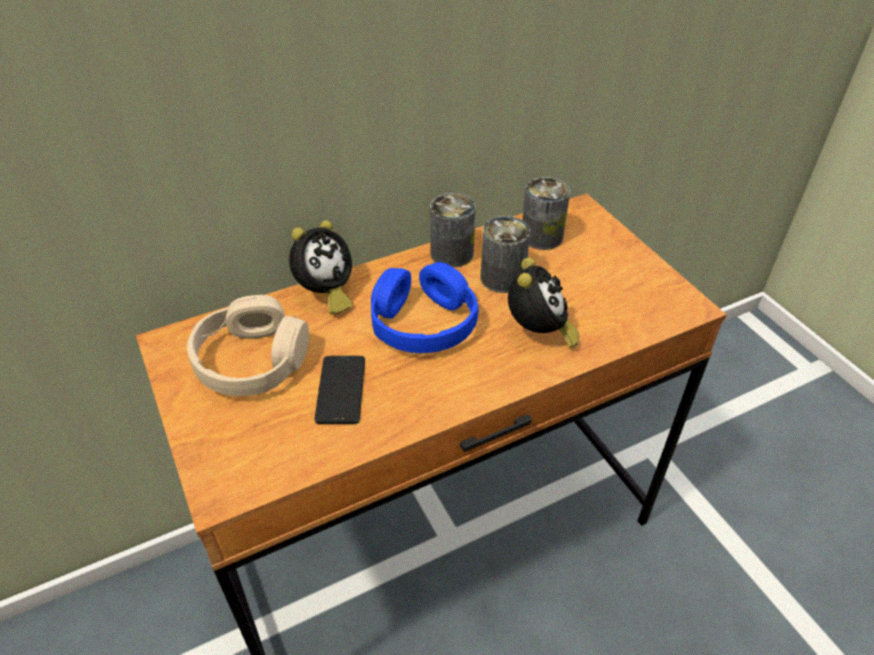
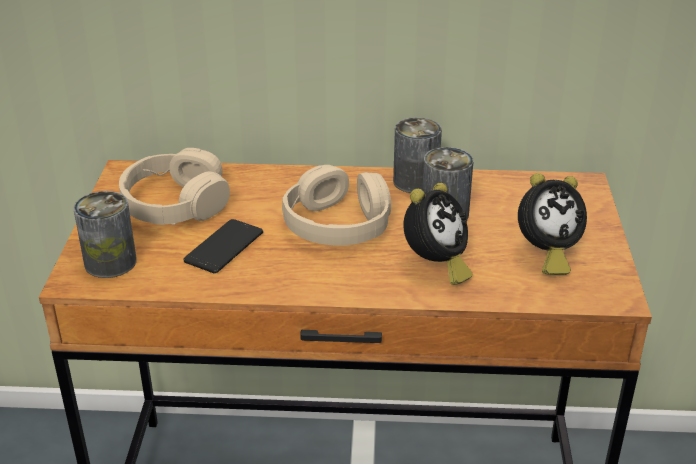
camera: 30 degrees right, 10 degrees down
alarm clock [289,220,353,314] -> alarm clock moved to [518,173,587,275]
blue headphones [371,262,479,353] -> beige headphones [282,165,391,246]
can [523,177,570,250] -> can moved to [74,191,137,278]

